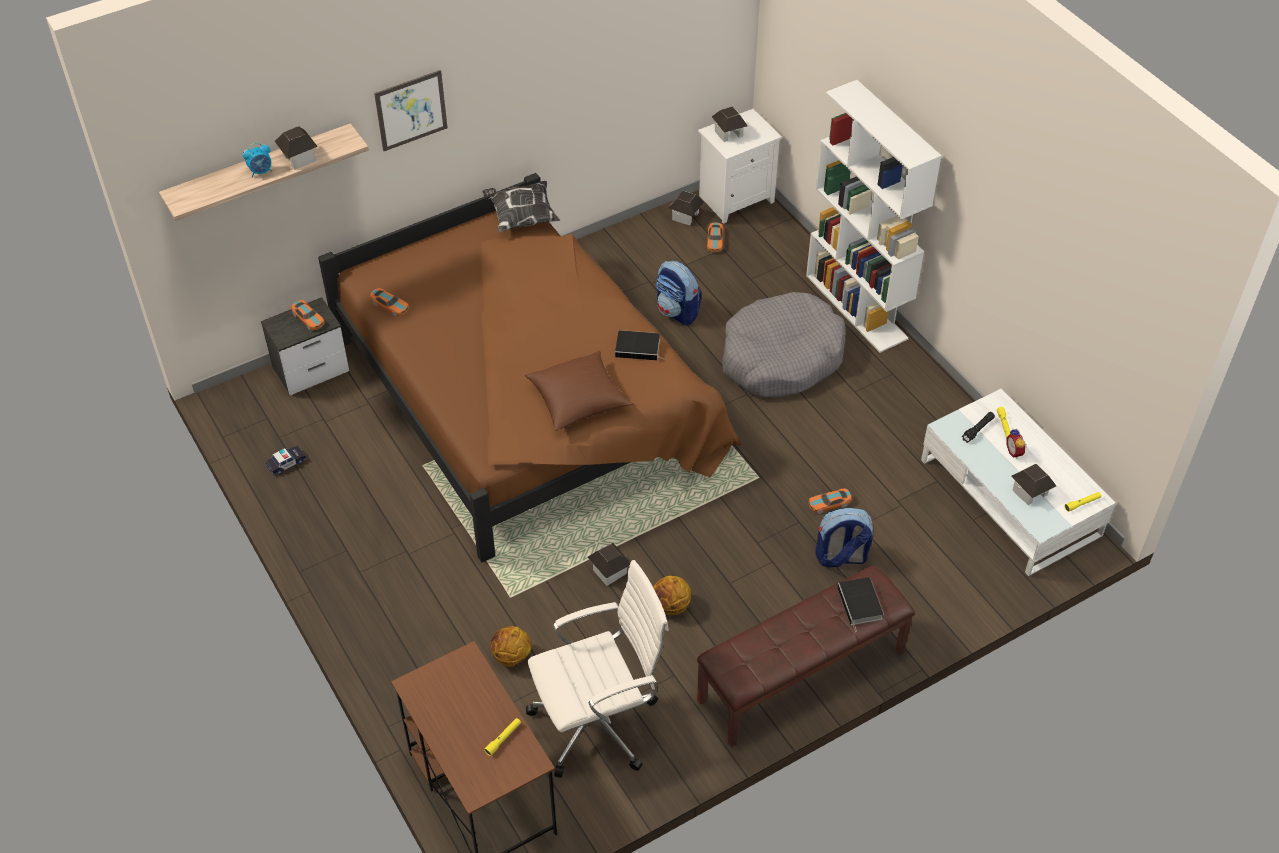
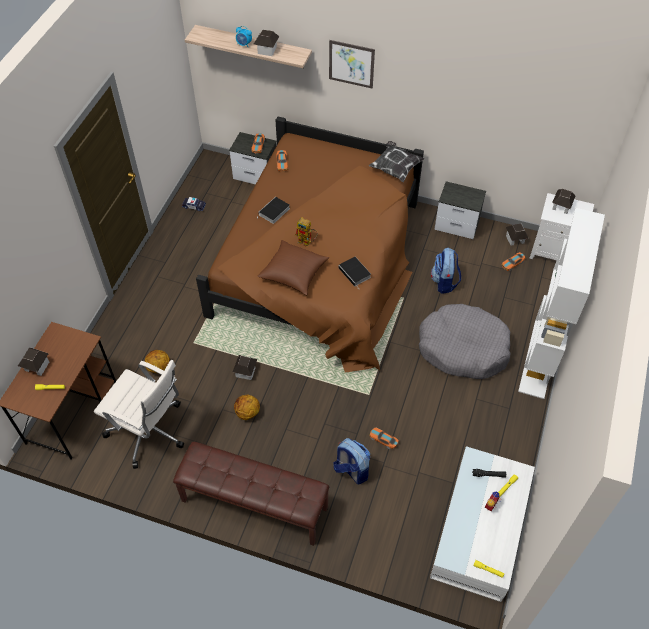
camera: 50 degrees right, 5 degrees up
book [837,577,884,632] -> book moved to [256,197,290,224]
toy house [1011,464,1056,505] -> toy house moved to [18,347,49,376]
none -> toy robot [295,217,318,247]
none -> nightstand [434,181,486,239]

